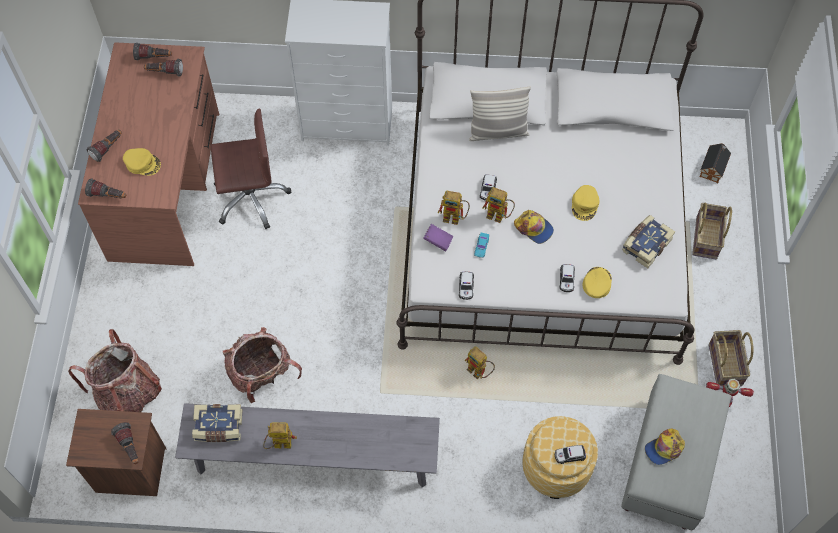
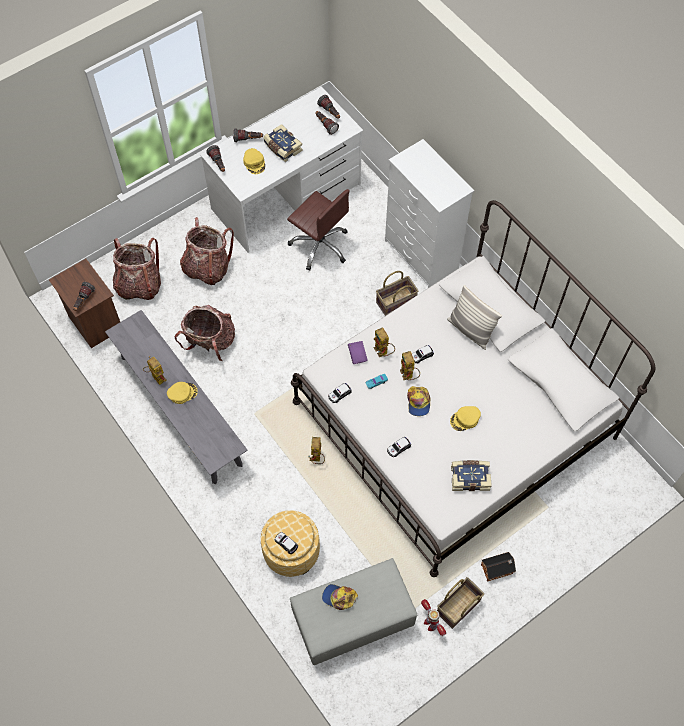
camera: 50 degrees right, 0 degrees up
brown desk [78,42,219,266] -> white desk [200,86,363,253]
book [192,404,243,442] -> book moved to [263,124,303,162]
yellow cap [582,267,612,298] -> yellow cap moved to [167,382,198,404]
basket [692,202,732,259] -> basket moved to [376,271,418,316]
toy house [699,143,731,183] -> toy house moved to [481,552,516,581]
none -> backpack [180,217,234,285]

